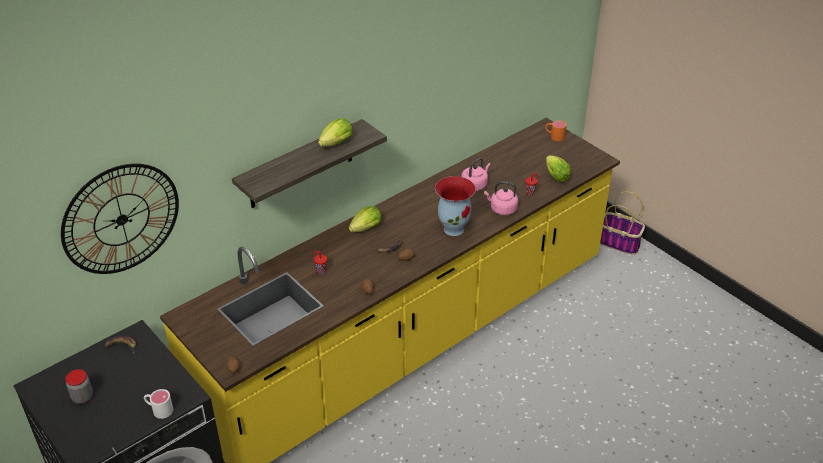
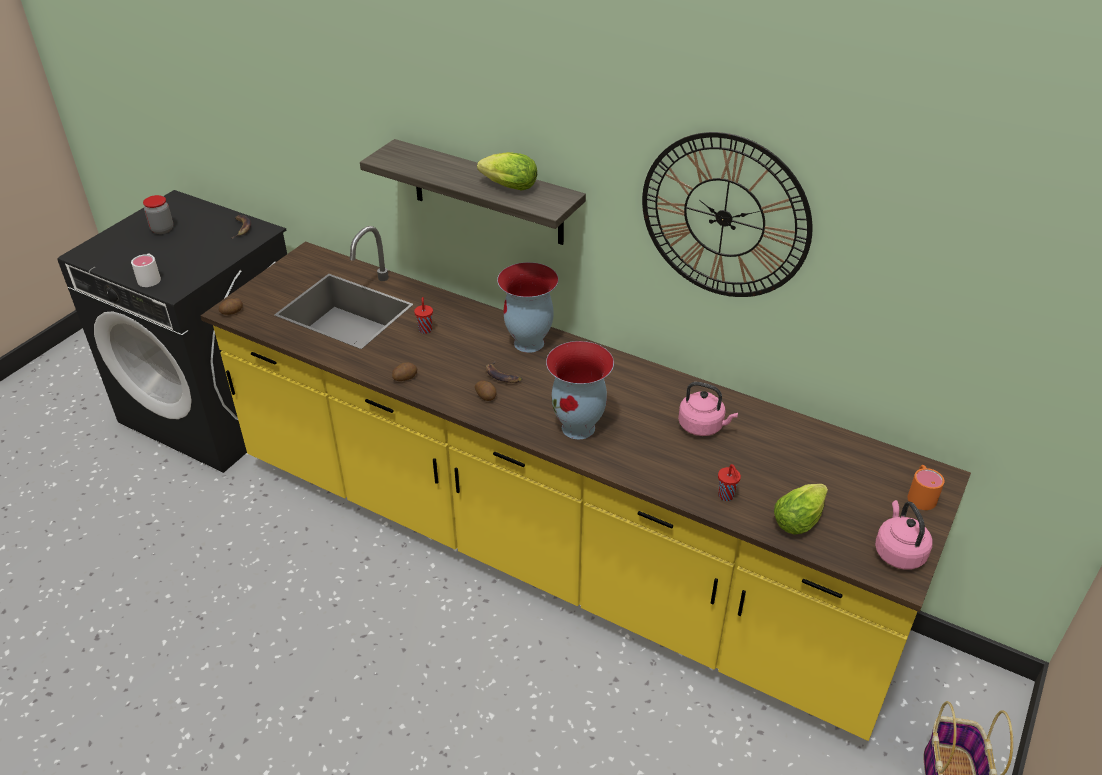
camera: 70 degrees right, 0 degrees up
wall clock [61,164,179,274] -> wall clock moved to [642,132,813,297]
lettuce [349,206,381,232] -> vase [497,262,558,353]
pink kettle [484,182,518,215] -> pink kettle moved to [875,500,933,570]

